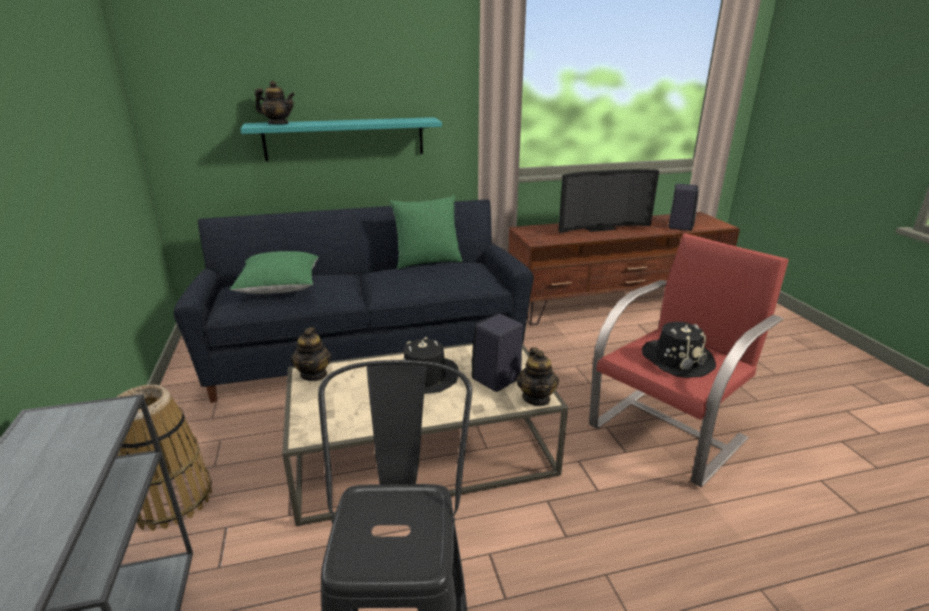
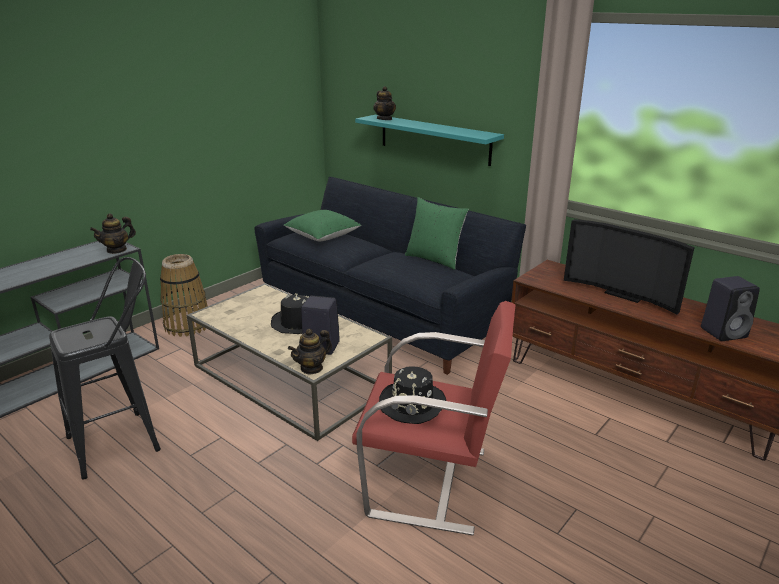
camera: 55 degrees right, 0 degrees up
teapot [291,327,332,381] -> teapot moved to [90,213,136,254]

